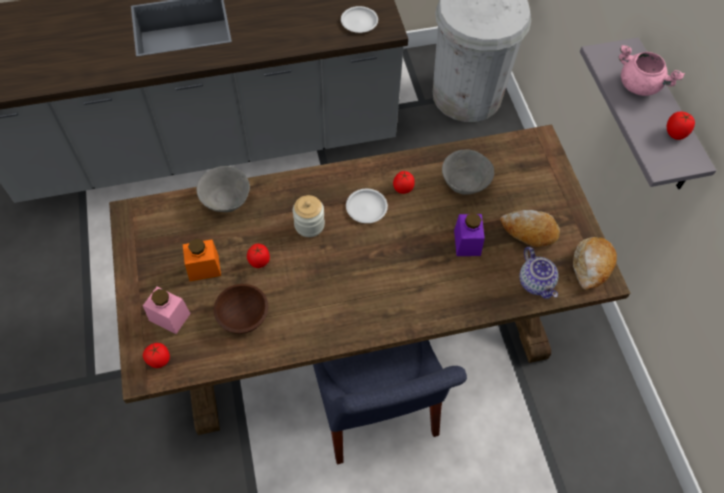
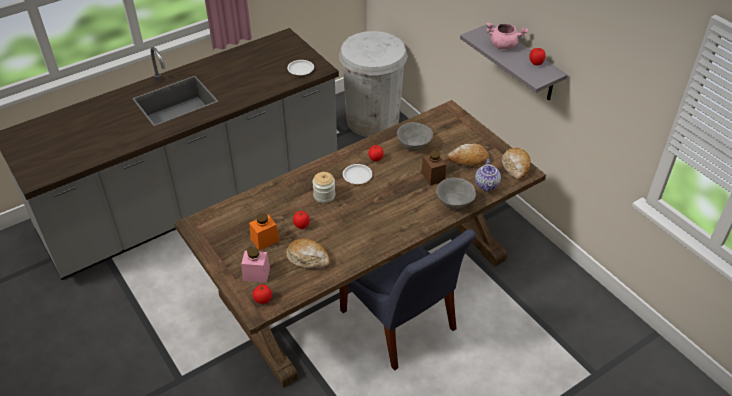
camera: 20 degrees left, 15 degrees down
grey bowl [196,166,250,212] -> grey bowl moved to [436,178,476,209]
brown bowl [214,284,268,334] -> bread [286,238,330,268]
purple jar [454,213,485,256] -> brown jar [421,151,446,186]
teapot [520,247,559,299] -> teapot turned 45 degrees clockwise [475,159,501,192]

